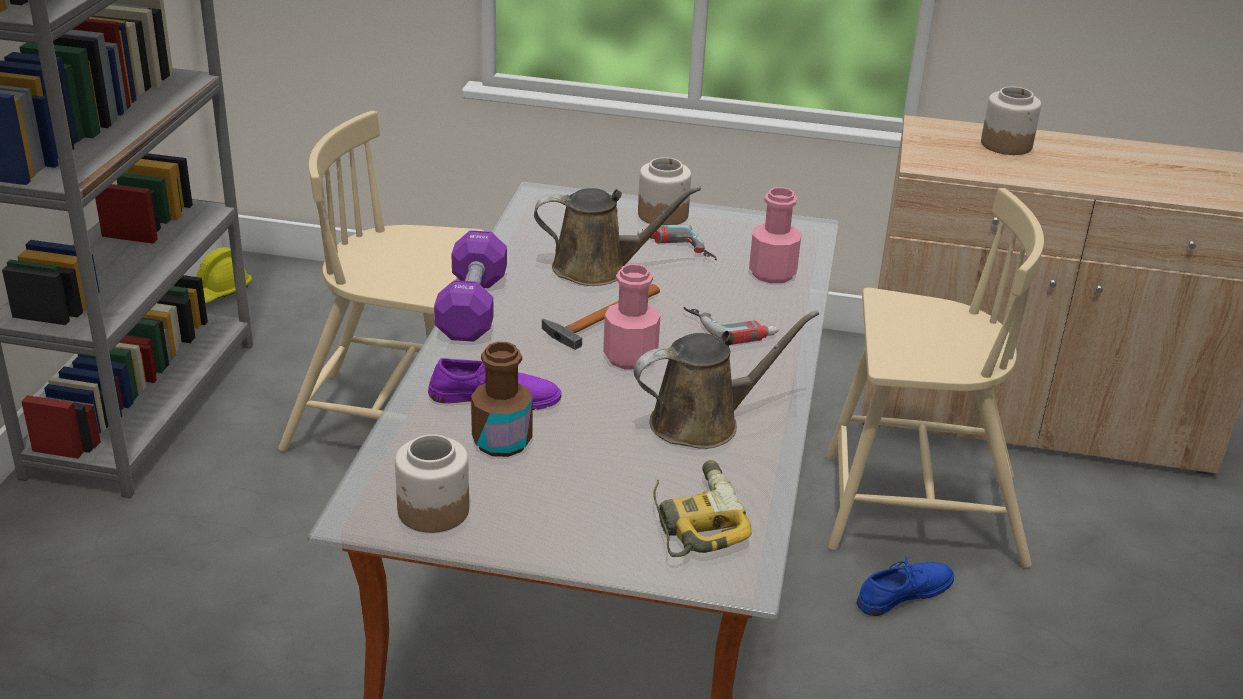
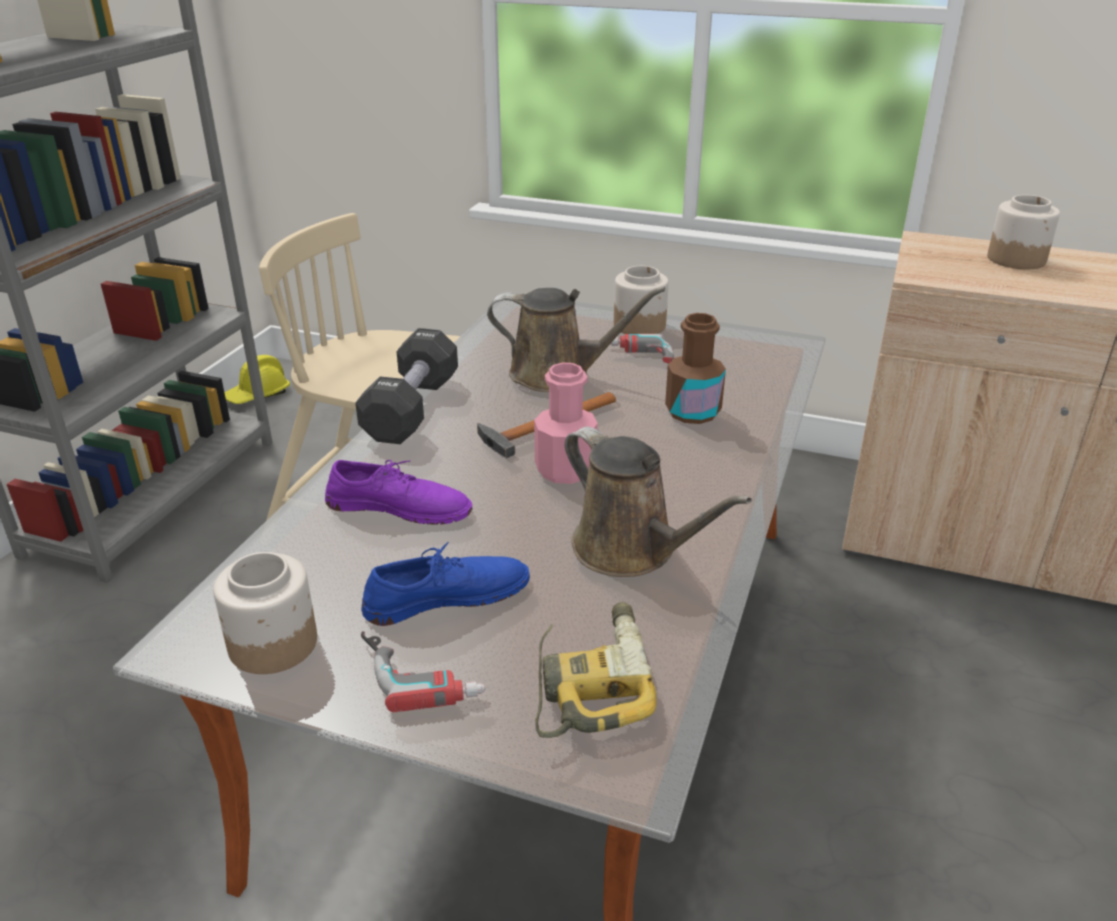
camera: 10 degrees right, 0 degrees up
purple dumbbell [434,230,507,342] -> black dumbbell [355,328,458,444]
brown bottle [471,342,533,457] -> brown bottle moved to [665,313,726,424]
brown watering can [634,310,819,449] -> brown watering can turned 60 degrees clockwise [565,427,752,577]
power drill [683,307,779,345] -> power drill moved to [361,631,486,712]
pink bottle [749,187,802,283] -> none
beige chair [827,188,1044,568] -> none
blue shoe [856,557,954,616] -> blue shoe moved to [361,542,530,626]

